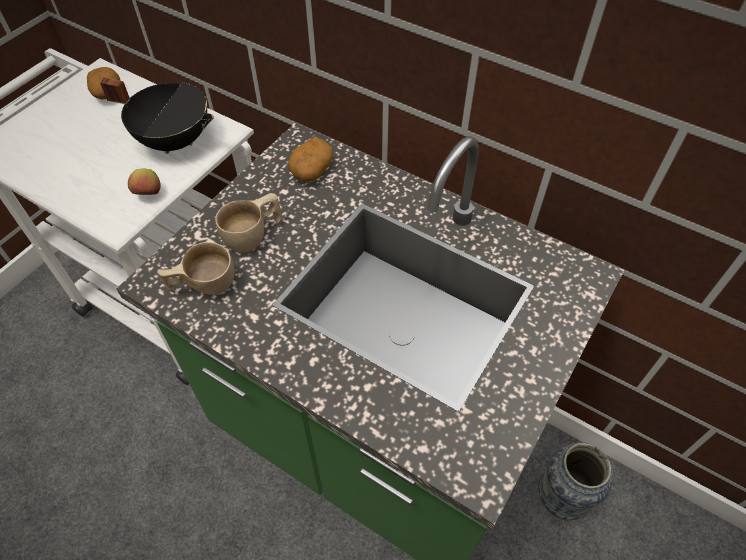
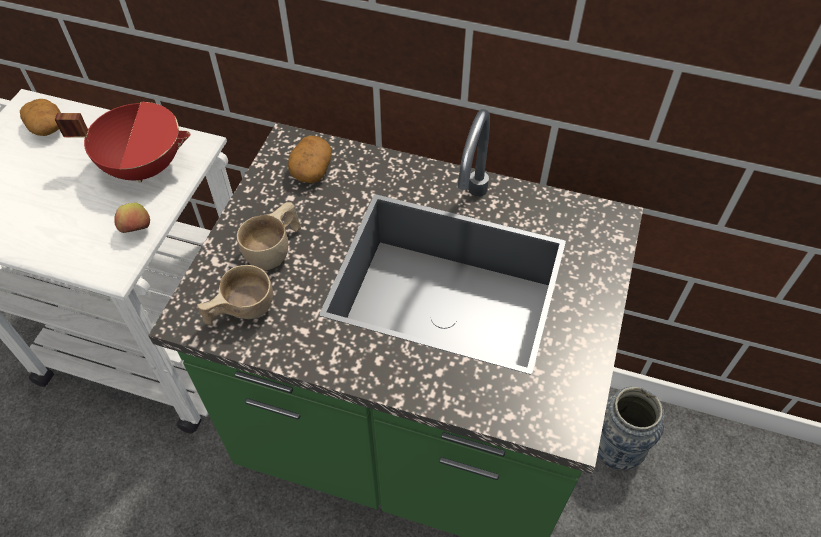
camera: 15 degrees left, 0 degrees up
black cooking pot [100,78,214,154] -> red cooking pot [55,102,191,183]

